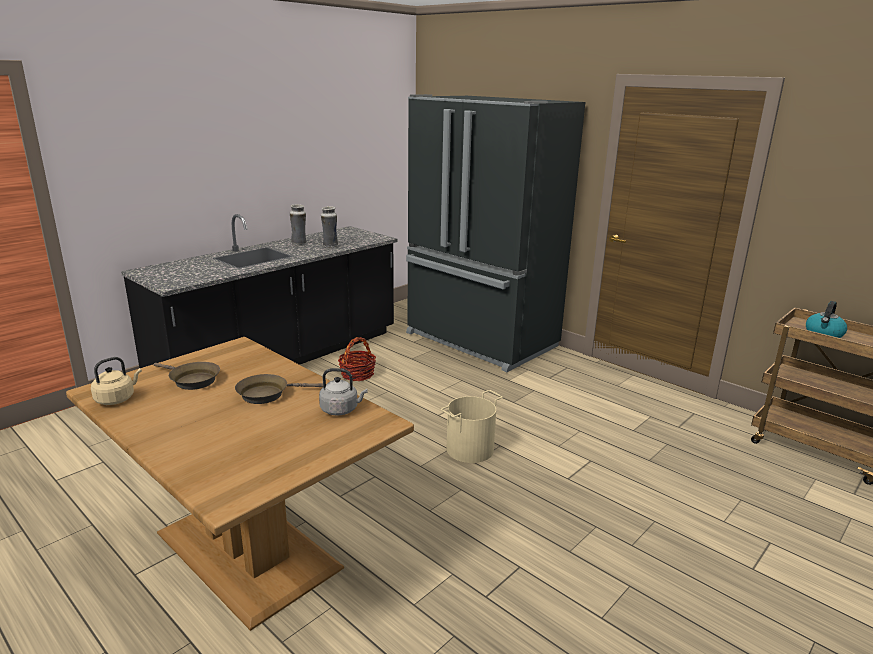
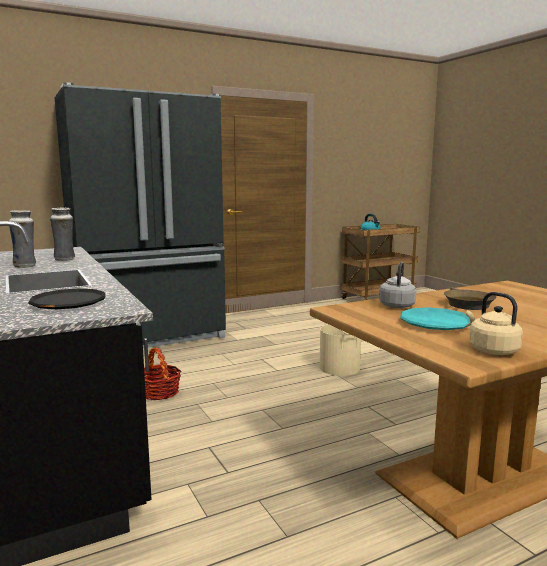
camera: 70 degrees left, 10 degrees down
brown frying pan [154,362,220,390] -> turquoise plate [400,307,471,330]
grey kettle [319,368,368,416] -> grey kettle moved to [379,262,417,308]
none -> black plate [28,288,105,309]

